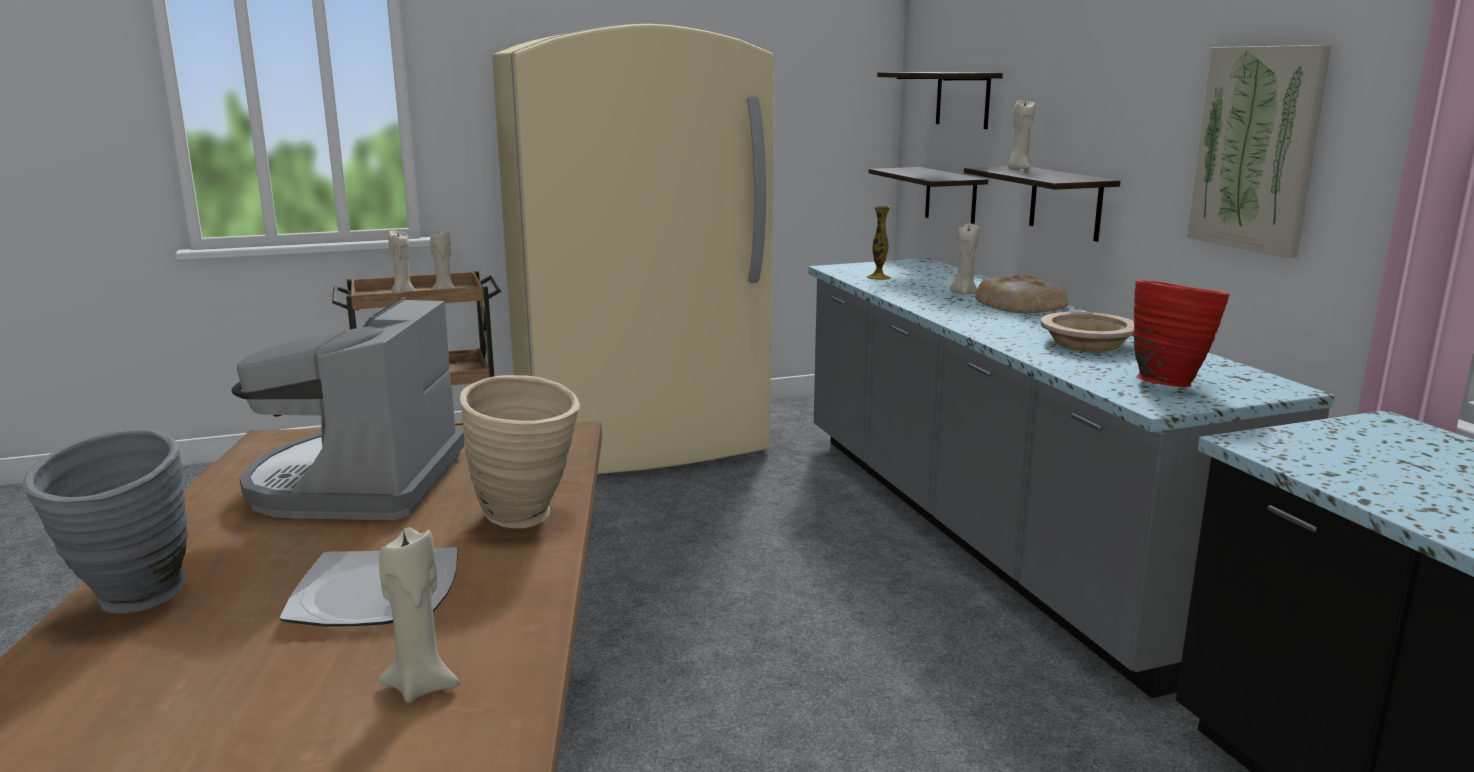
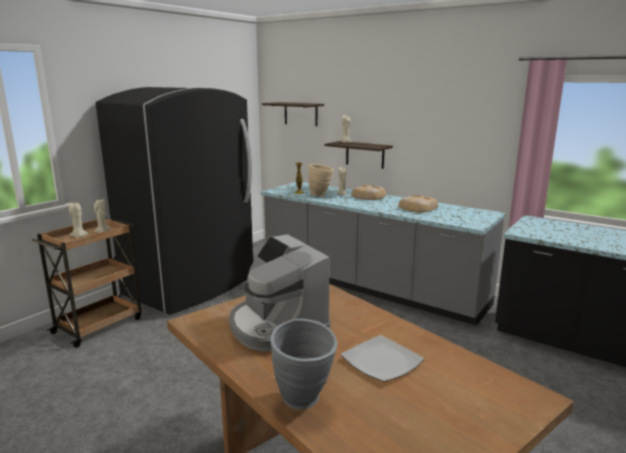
camera: 35 degrees left, 0 degrees up
beige candle [378,527,460,703] -> none
beige vase [460,375,580,528] -> beige vase moved to [308,164,334,197]
beige fridge [492,24,774,474] -> black fridge [96,87,253,315]
shelf [869,167,988,224] -> none
beige bowl [1041,312,1134,352] -> bread [398,195,438,212]
red vase [1133,280,1230,387] -> none
picture [1187,45,1332,258] -> none

